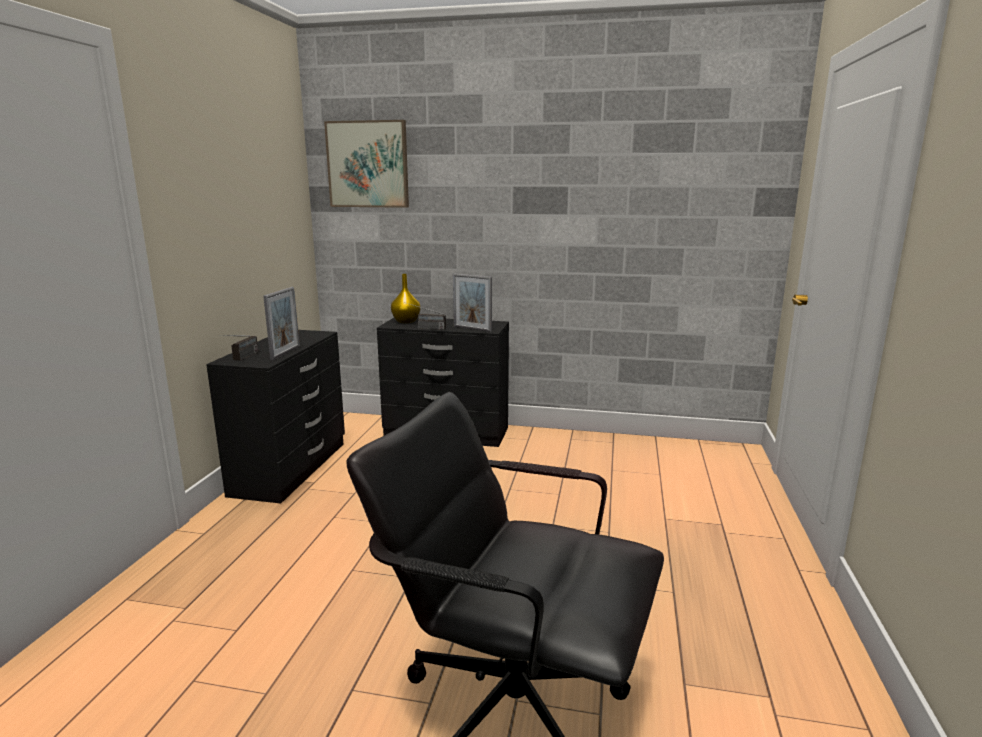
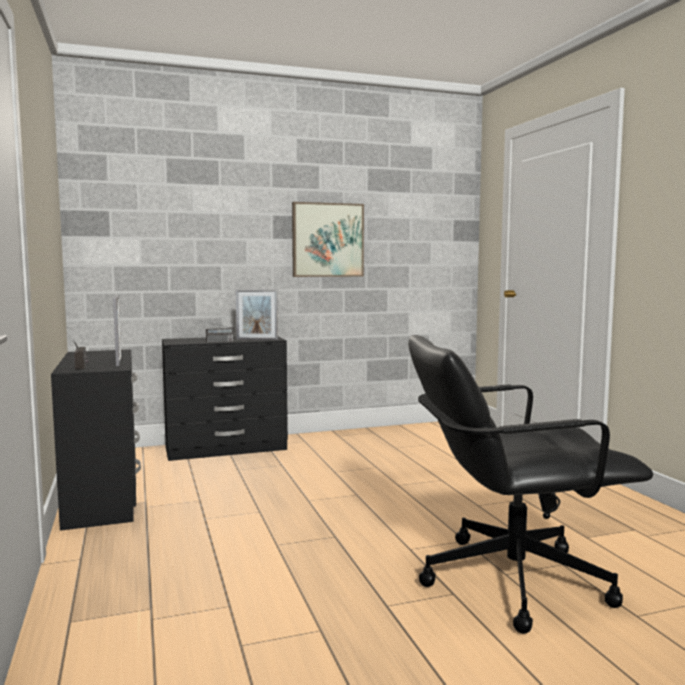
camera: 30 degrees left, 10 degrees down
picture [324,120,409,208] -> picture moved to [292,202,364,277]
yellow vase [391,274,420,323] -> none

